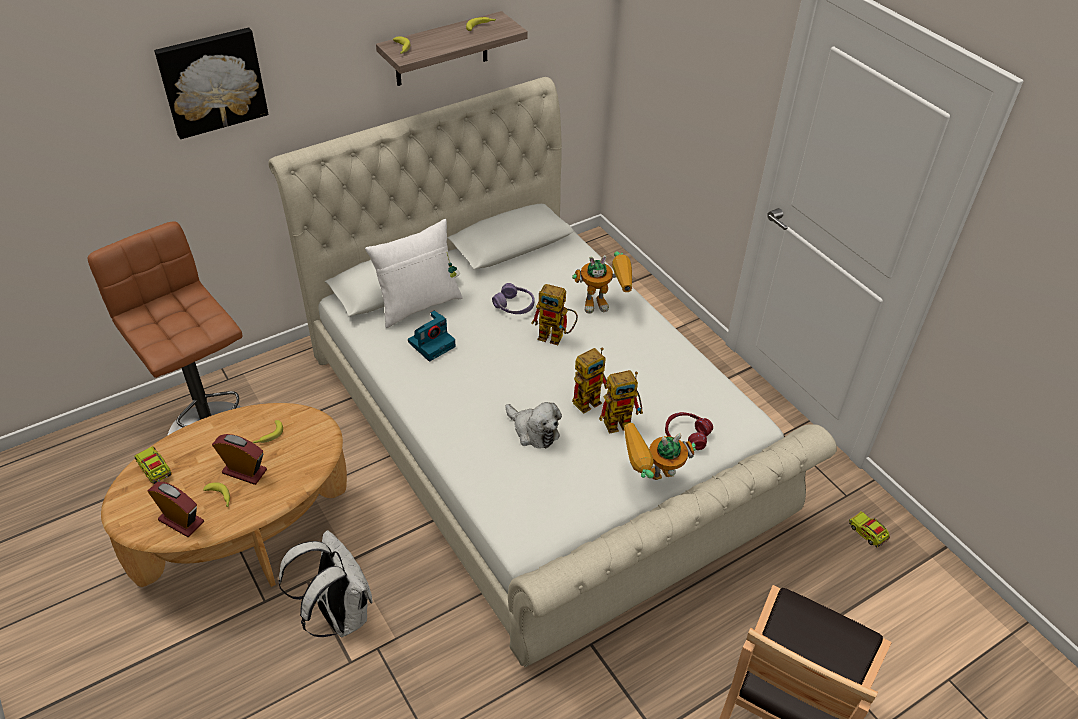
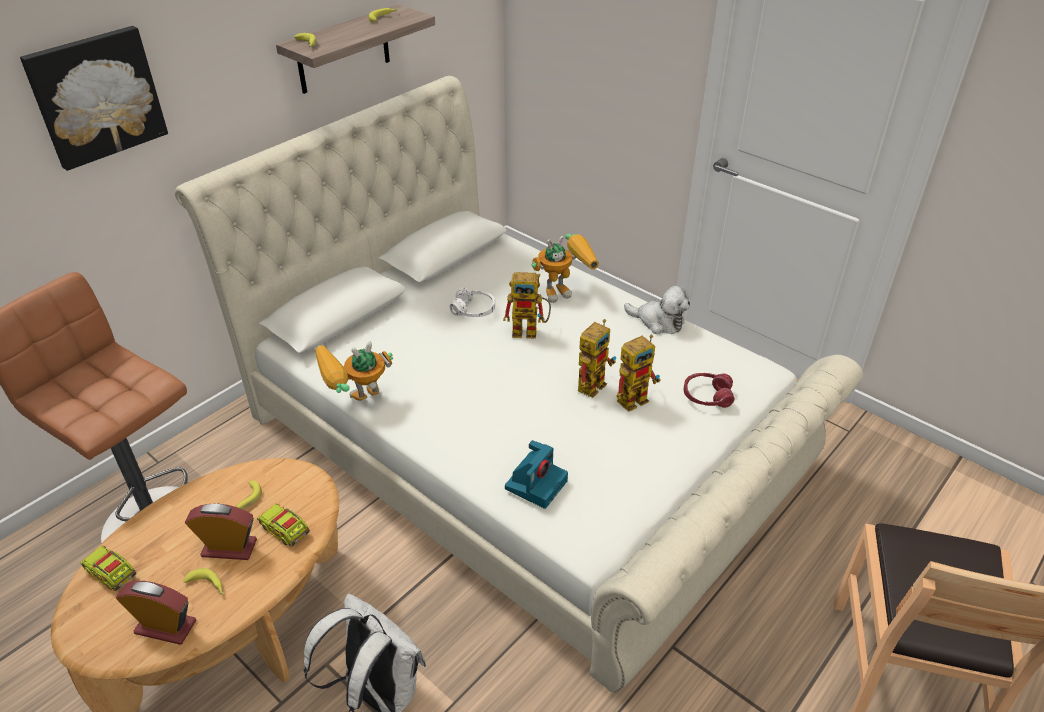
camera: 15 degrees left, 5 degrees down
white pillow [365,219,462,328] -> none
camera [408,310,456,361] -> camera moved to [505,440,568,509]
purple headphones [492,283,534,314] -> white headphones [450,288,495,317]
plush toy [505,402,562,448] -> plush toy moved to [624,286,690,334]
toy robot [624,423,696,480] -> toy robot moved to [315,342,393,401]
toy truck [849,511,890,547] -> toy truck moved to [257,503,310,547]

